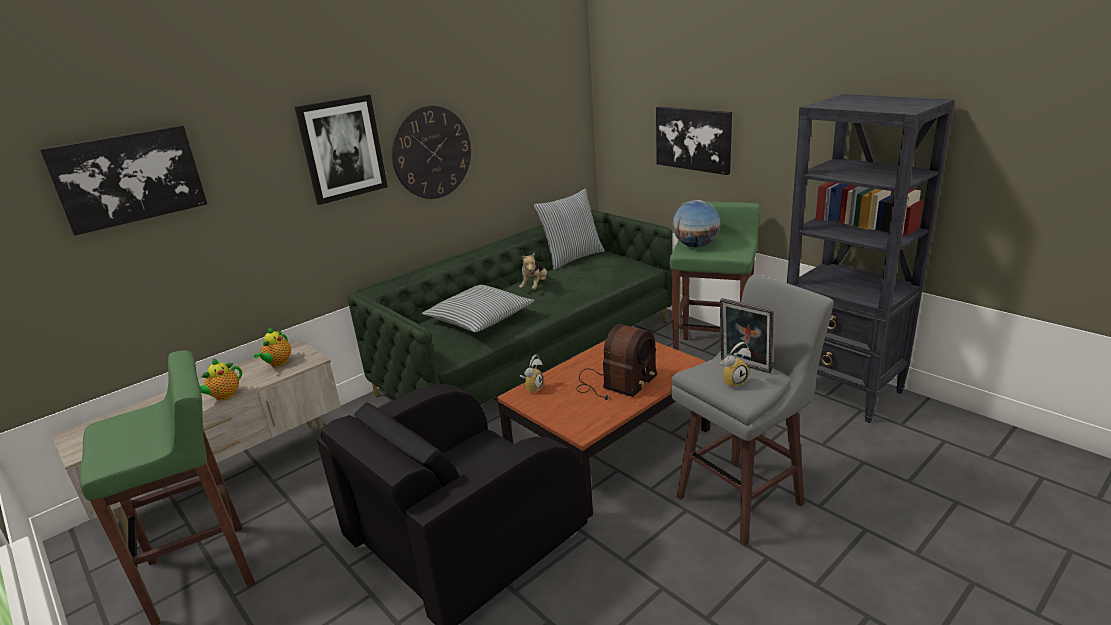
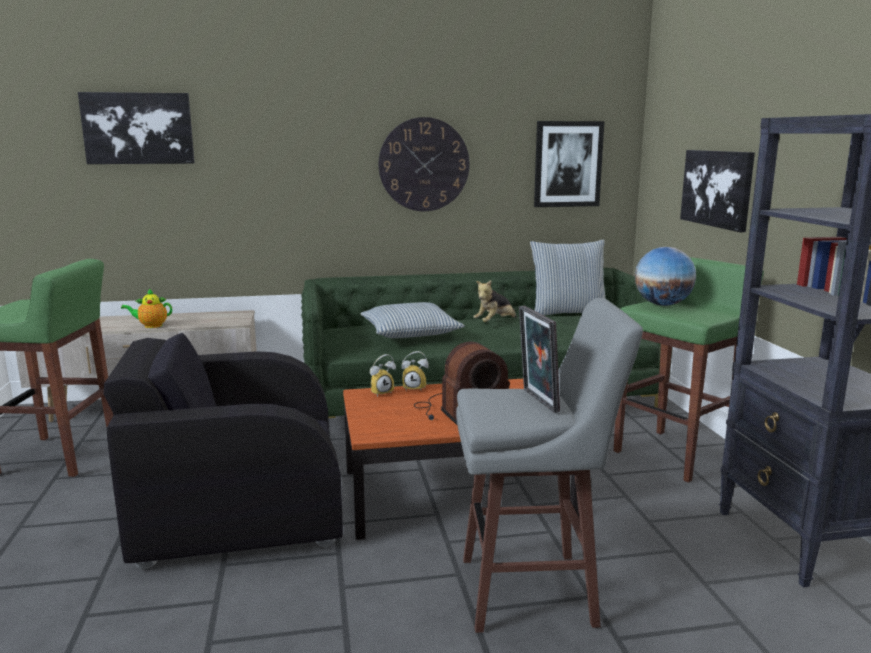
camera: 30 degrees right, 10 degrees down
teapot [254,327,291,367] -> none
picture [295,95,388,205] -> picture moved to [534,121,604,207]
alarm clock [720,342,751,389] -> alarm clock moved to [402,351,429,391]

